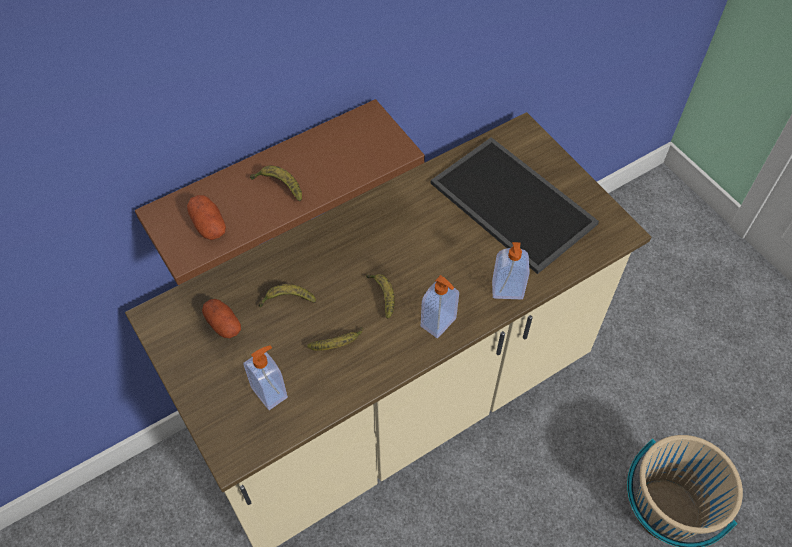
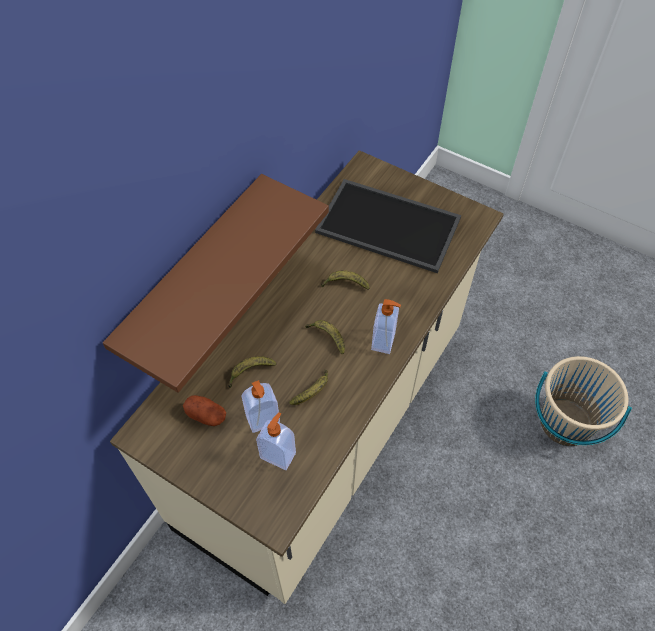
camera: 25 degrees left, 0 degrees up
potato [187,195,226,240] -> none
banana [250,166,302,202] -> banana moved to [321,270,370,290]
soap dispenser [492,242,530,299] -> soap dispenser moved to [242,380,280,433]

